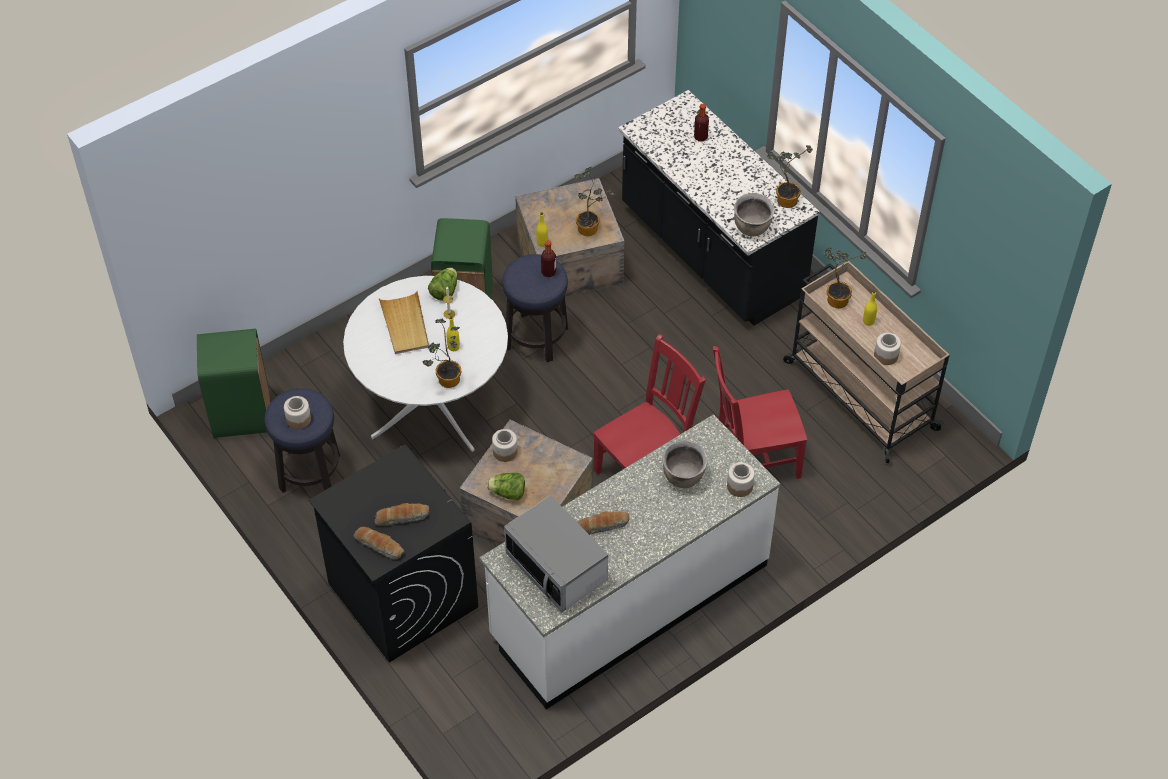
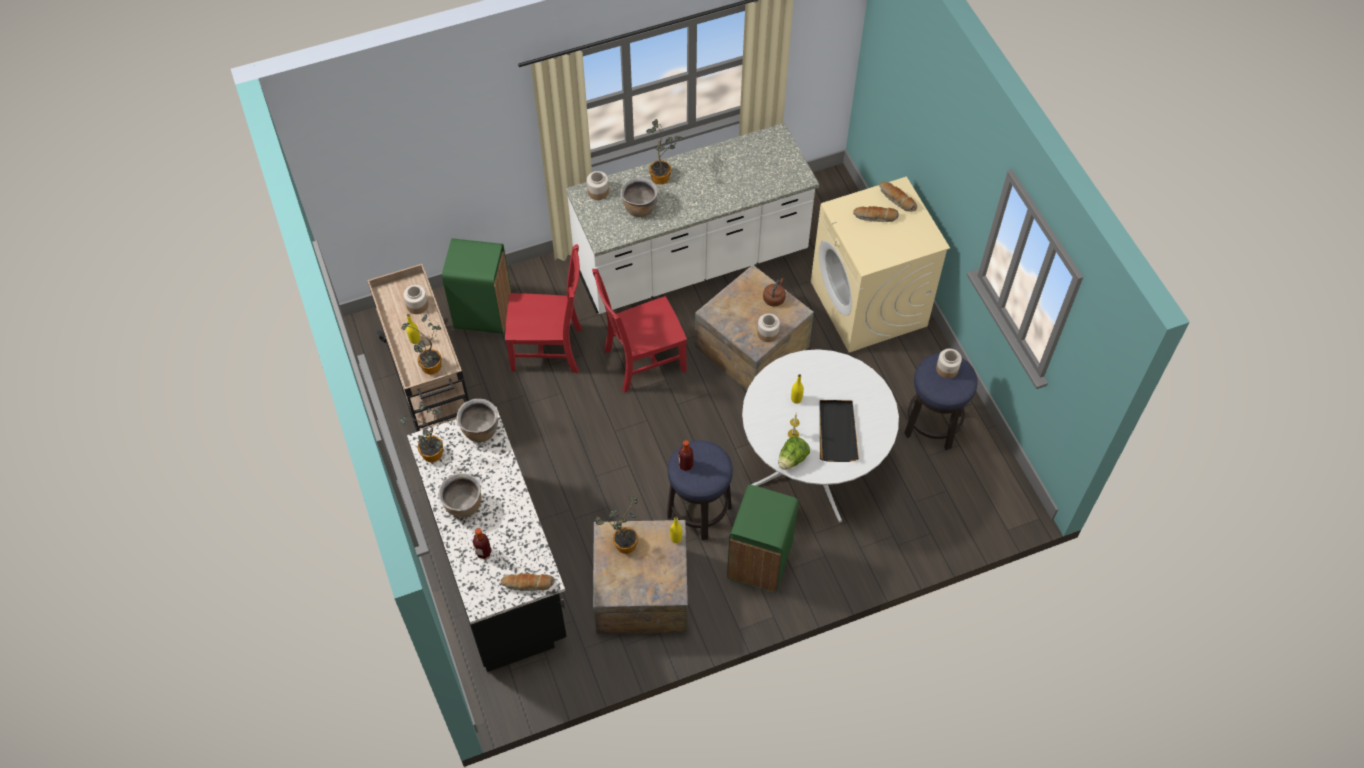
camera: 165 degrees left, 5 degrees up
green trash can [197,329,270,438] -> green trash can moved to [442,238,512,334]
black washing machine [309,444,478,663] -> beige washing machine [811,177,950,352]
beige tray [379,291,429,354] -> black tray [819,400,859,462]
potted plant [423,318,461,388] -> potted plant moved to [646,119,683,185]
lettuce [487,473,525,500] -> brown kettle [763,278,786,306]
microwave [504,495,608,612] -> none
bread [578,511,629,535] -> bread moved to [501,573,554,591]
none -> brown cooking pot [439,473,482,518]

